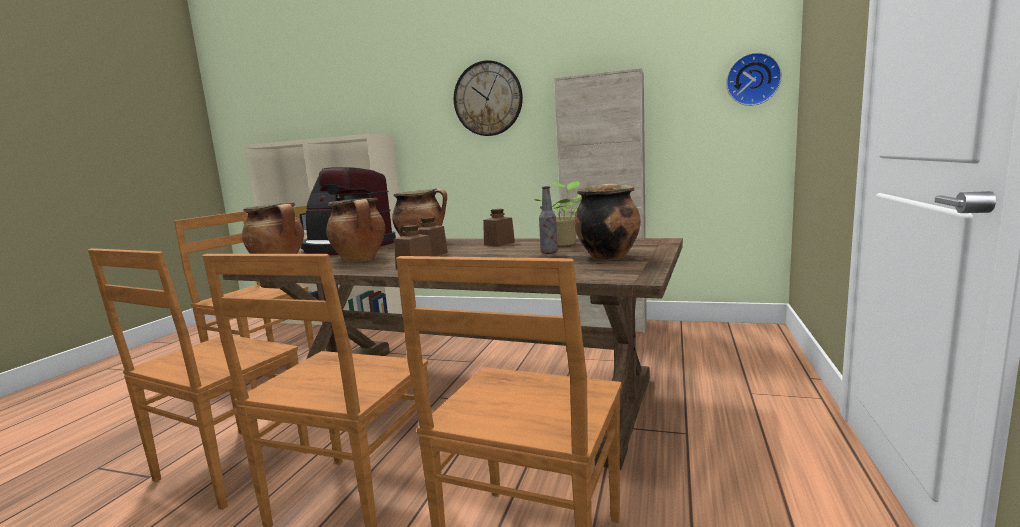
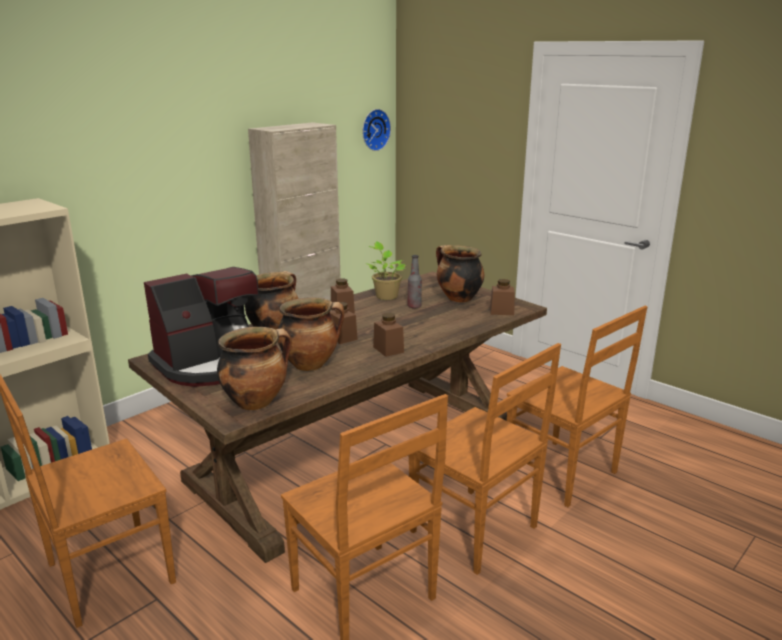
camera: 65 degrees left, 10 degrees up
wall clock [454,60,523,136] -> none
none -> brown jar [490,279,515,315]

